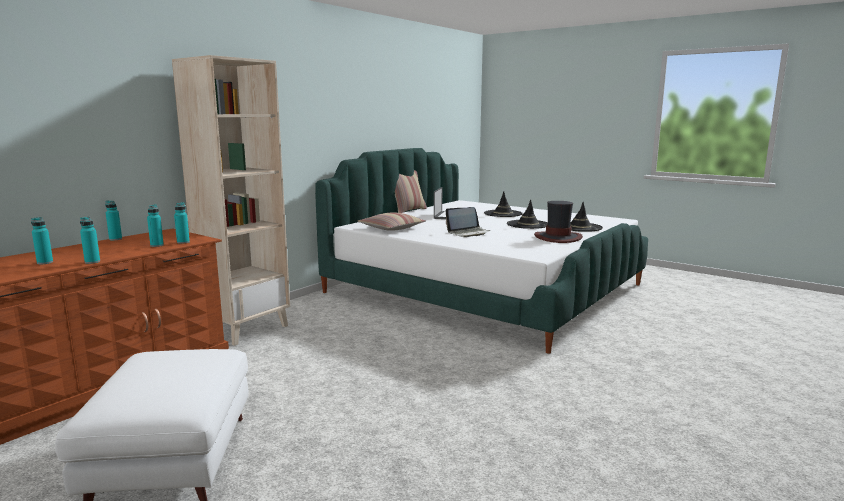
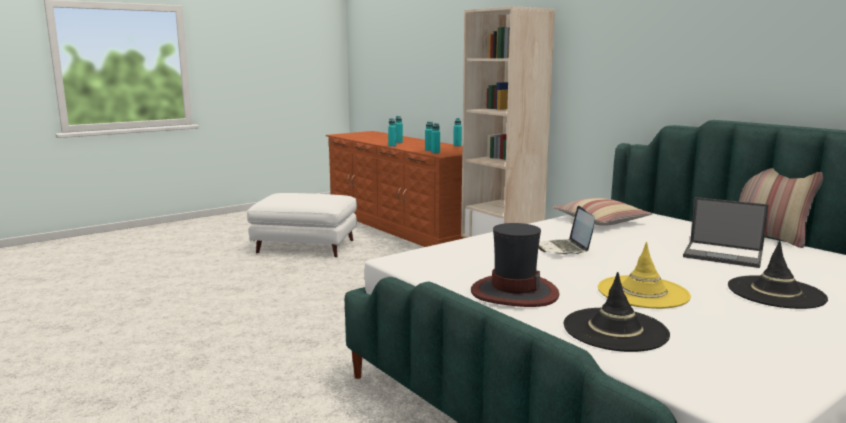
camera: 105 degrees right, 0 degrees up
black hat [507,199,548,229] -> yellow hat [598,242,691,309]

